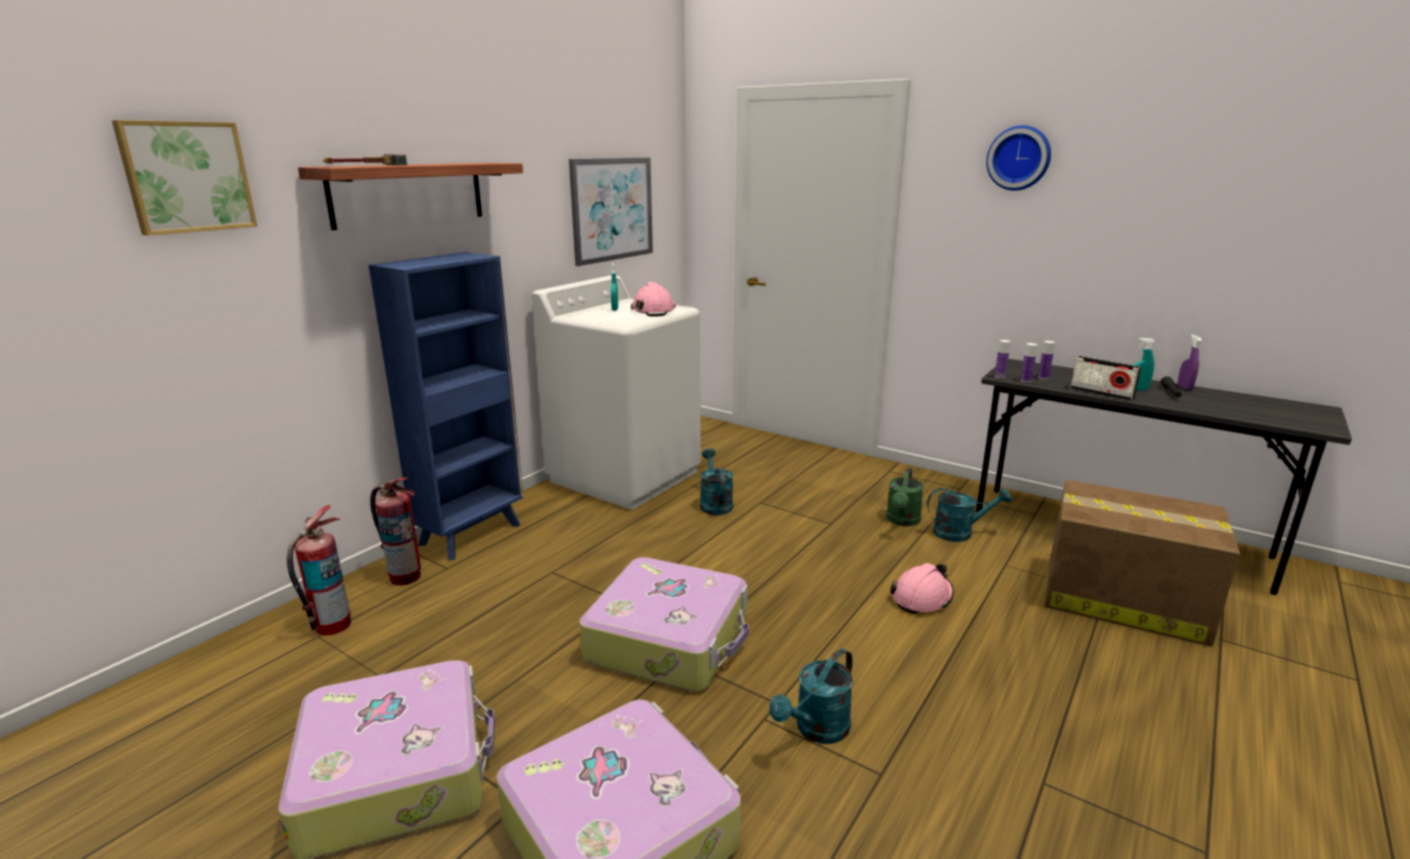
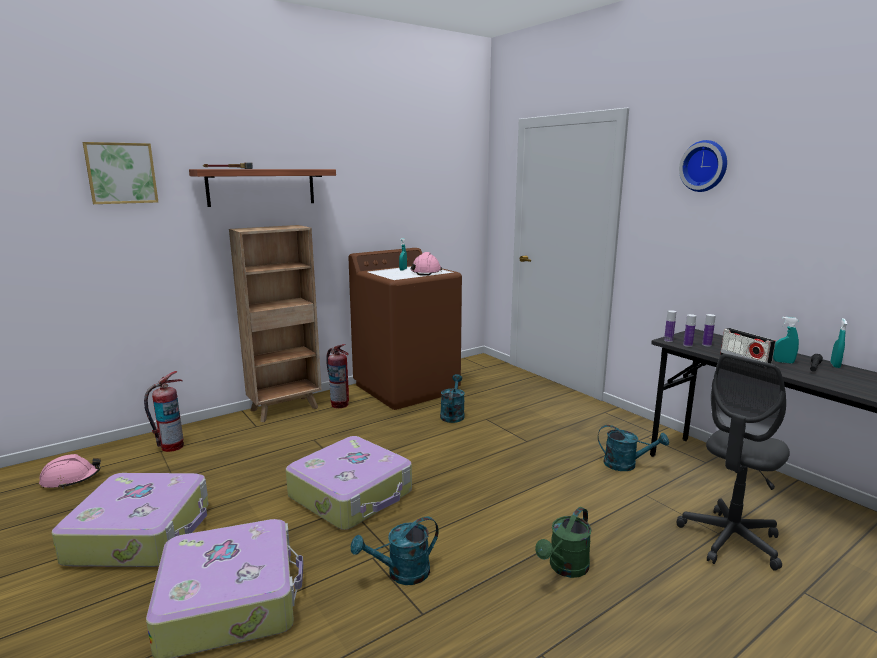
camera: 20 degrees right, 5 degrees down
blue bookcase [369,252,523,560] -> brown bookcase [229,225,322,422]
fire extinguisher [370,477,421,586] -> fire extinguisher moved to [326,344,349,408]
white washing machine [532,275,701,509] -> brown washing machine [348,248,462,410]
picture [569,157,653,266] -> none
green watering can [886,468,924,526] -> green watering can moved to [535,507,592,578]
pink hard hat [890,563,954,614] -> pink hard hat moved to [39,454,101,489]
cardboard box [1044,480,1240,647] -> grey office chair [677,354,790,571]
purple spray bottle [1178,335,1202,390] -> turquoise spray bottle [831,318,847,368]

